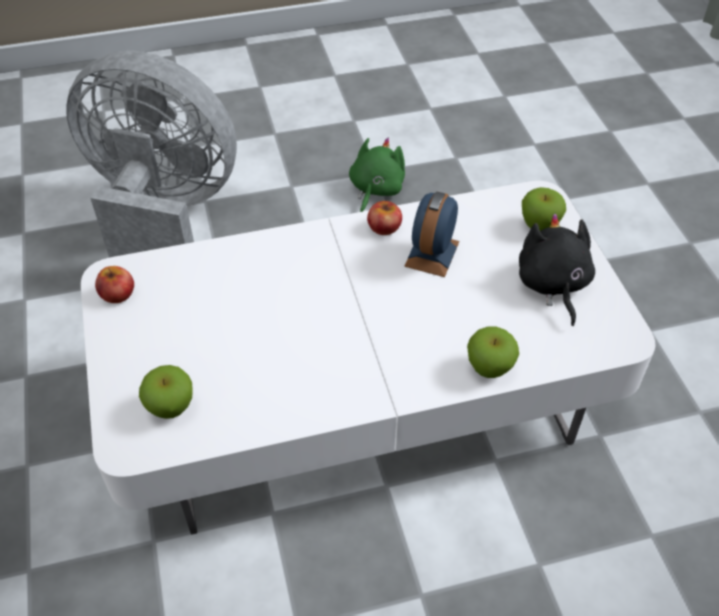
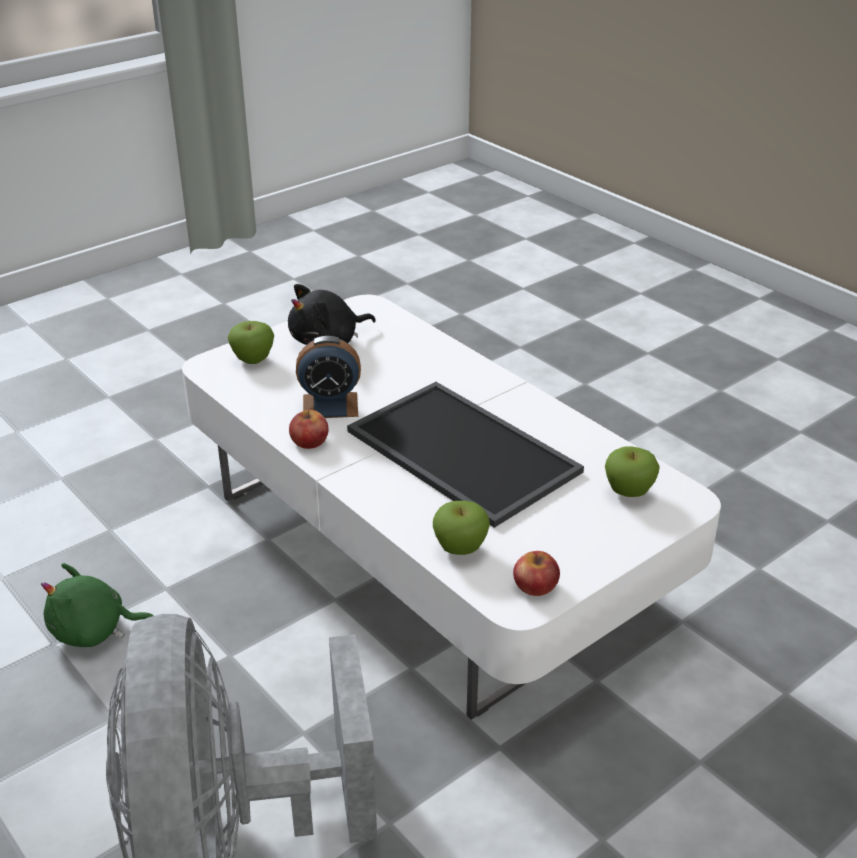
camera: 115 degrees left, 15 degrees down
apple [467,327,519,378] -> apple moved to [433,501,490,555]
none -> tray [347,382,584,528]

